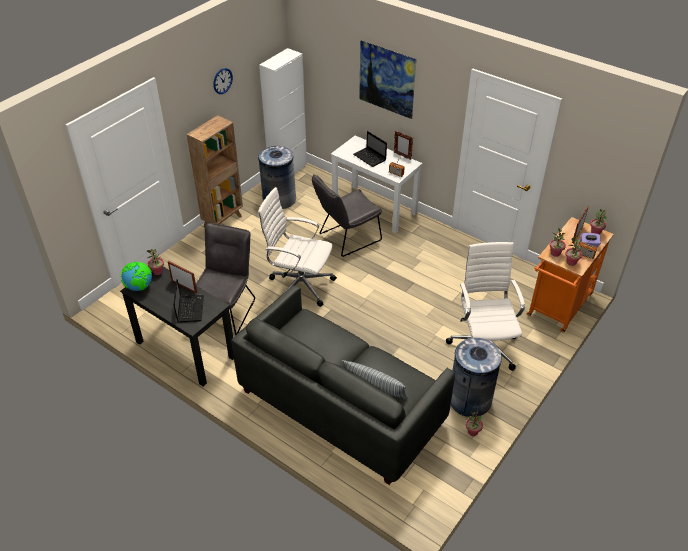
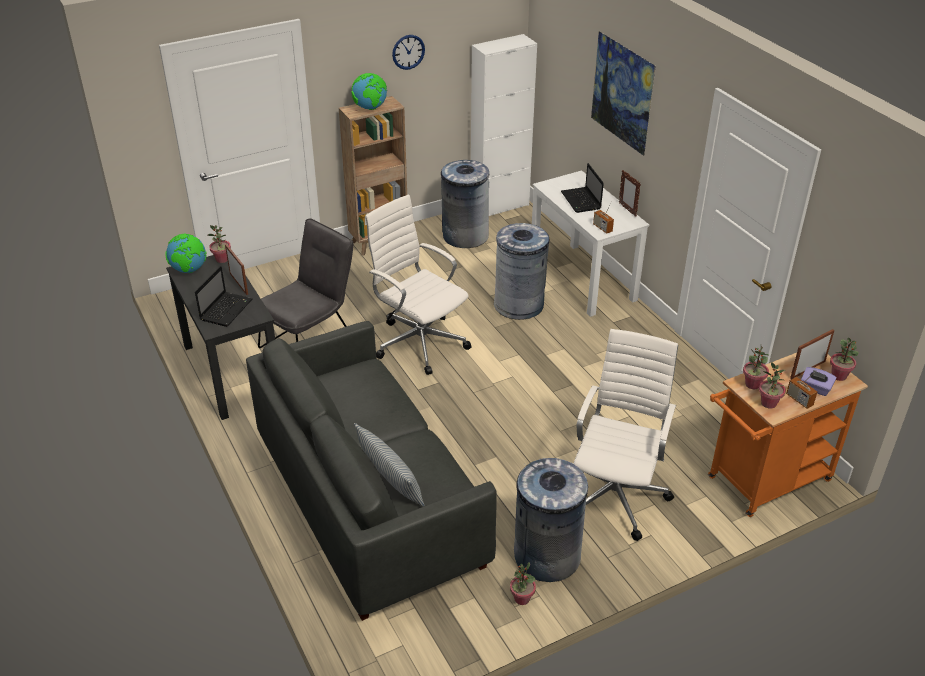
camera: 25 degrees right, 5 degrees down
grey chair [312,174,382,257] -> grey trash can [494,223,549,320]
none -> globe [352,73,387,110]

